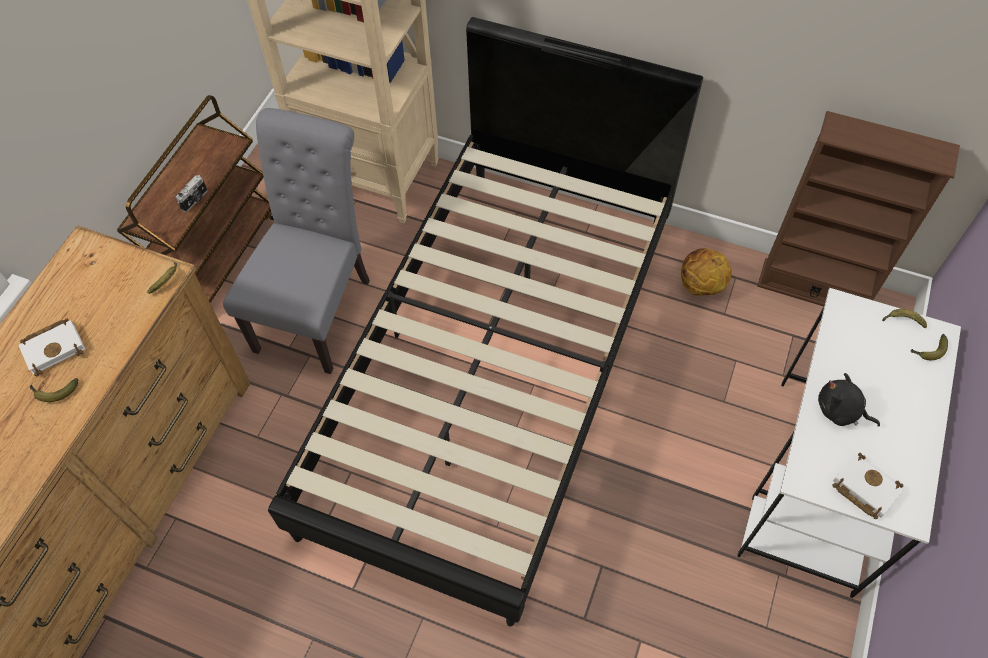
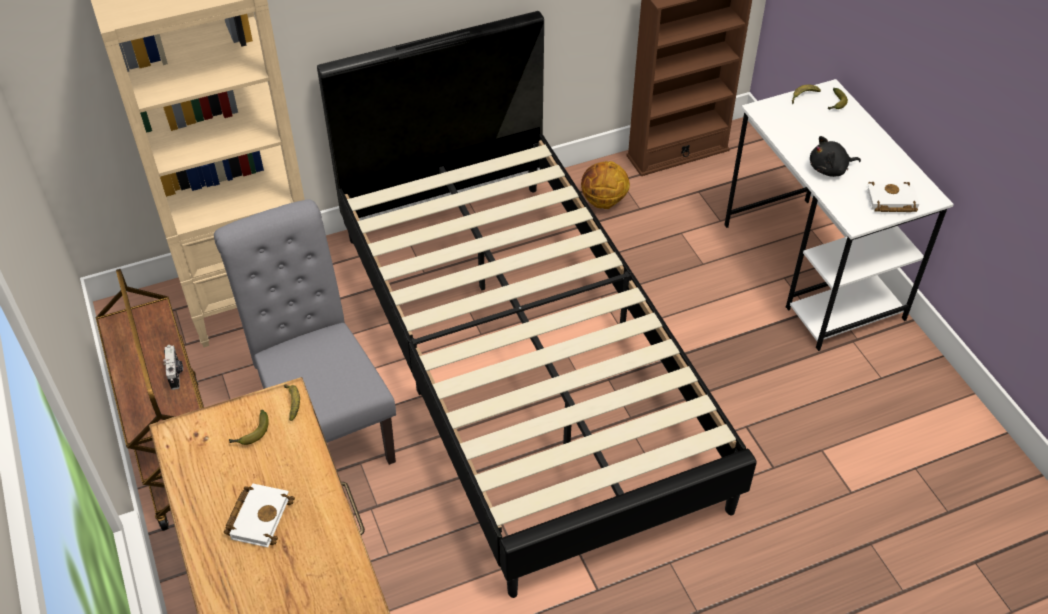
camera: 45 degrees left, 10 degrees down
banana [30,378,78,402] -> banana moved to [229,410,269,445]

